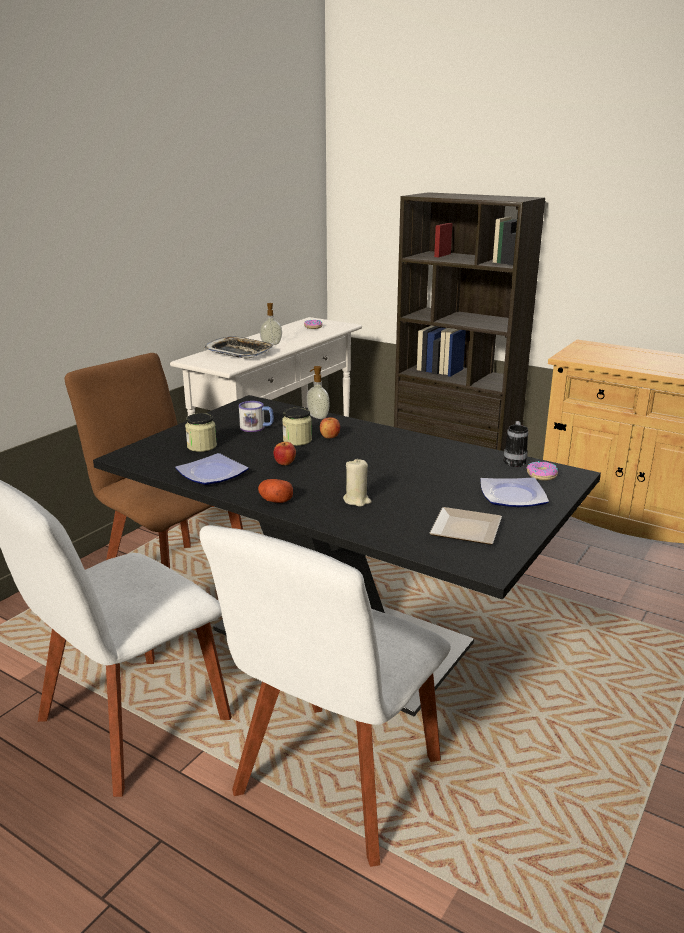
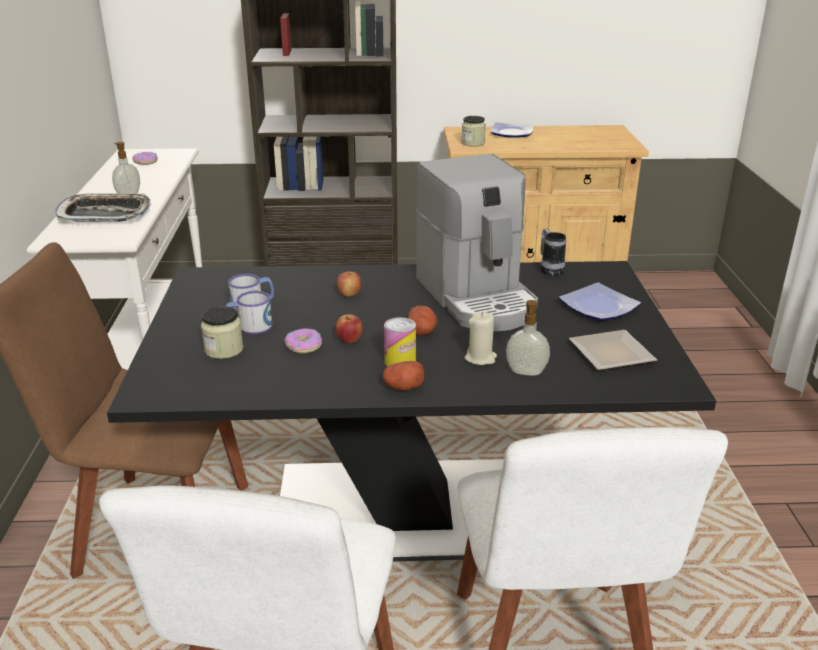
camera: 35 degrees left, 5 degrees up
plate [175,453,249,485] -> plate moved to [491,122,533,138]
jar [282,408,312,446] -> jar moved to [461,116,486,146]
soap dispenser [307,366,330,419] -> soap dispenser moved to [506,300,550,376]
donut [527,461,558,481] -> donut moved to [285,329,322,354]
none -> mug [226,291,272,334]
none -> can [384,317,416,366]
none -> potato [408,306,437,335]
none -> coffee machine [416,154,538,331]

